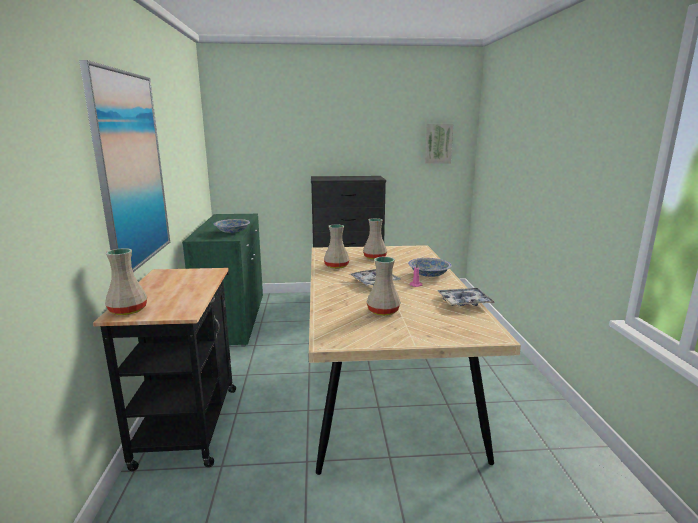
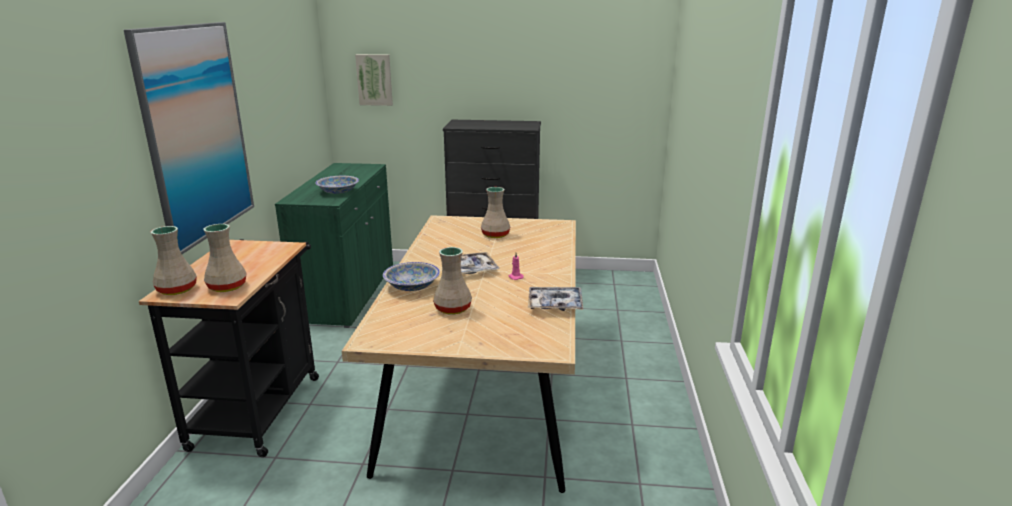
camera: 10 degrees right, 5 degrees up
beige vase [324,224,349,269] -> beige vase moved to [203,224,247,292]
bowl [408,258,452,277] -> bowl moved to [383,262,440,291]
picture [425,124,453,164] -> picture moved to [355,54,393,106]

